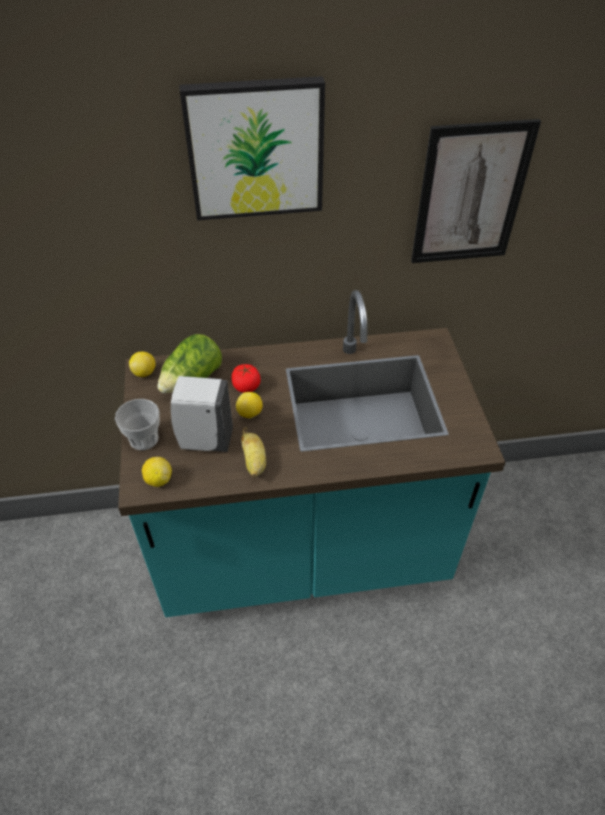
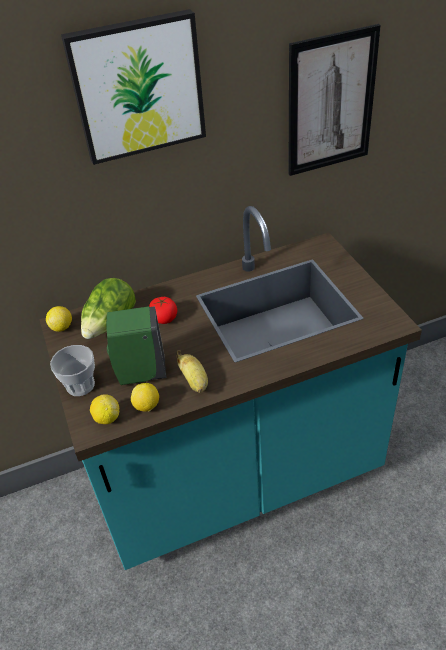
camera: 10 degrees left, 5 degrees down
white soap dispenser [171,376,233,452] -> green soap dispenser [106,306,166,385]
lemon [236,392,263,419] -> lemon moved to [131,383,159,412]

